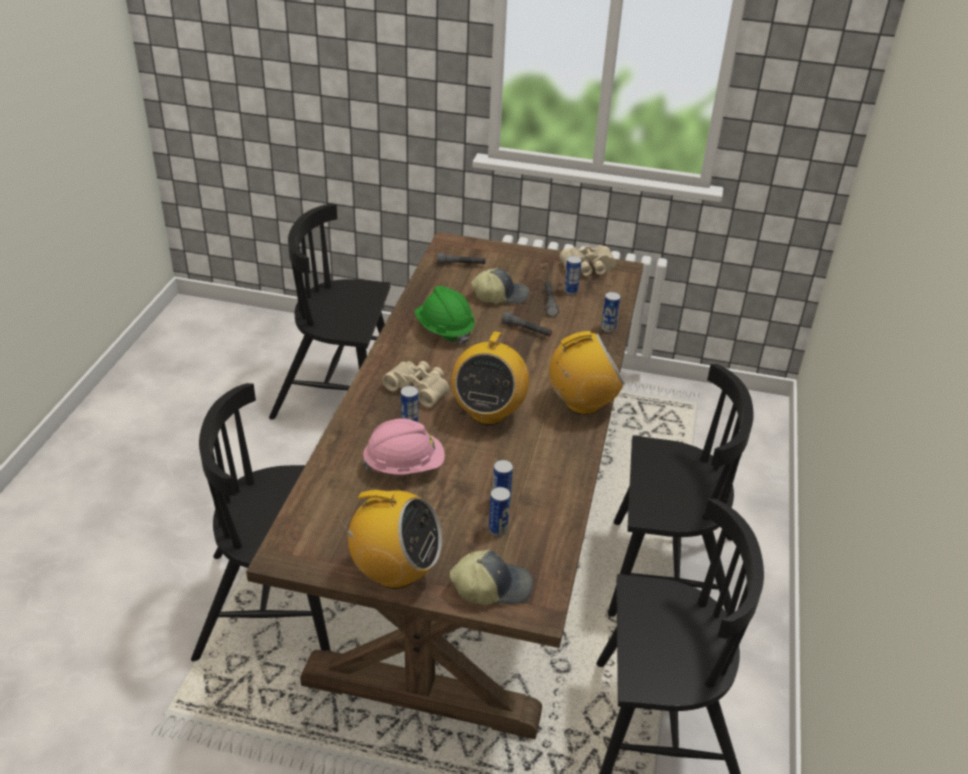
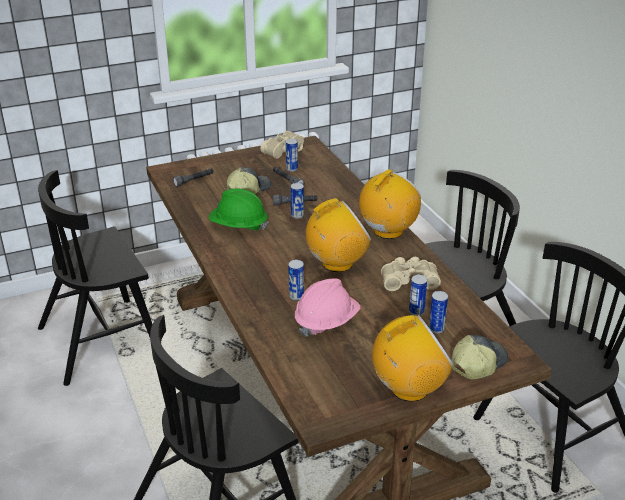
camera: 35 degrees left, 5 degrees down
beige binoculars [382,361,449,408] -> beige binoculars moved to [381,257,441,291]
radio [451,330,529,425] -> radio turned 90 degrees counterclockwise [306,198,371,272]
can [601,292,621,333] -> can moved to [291,183,304,219]

